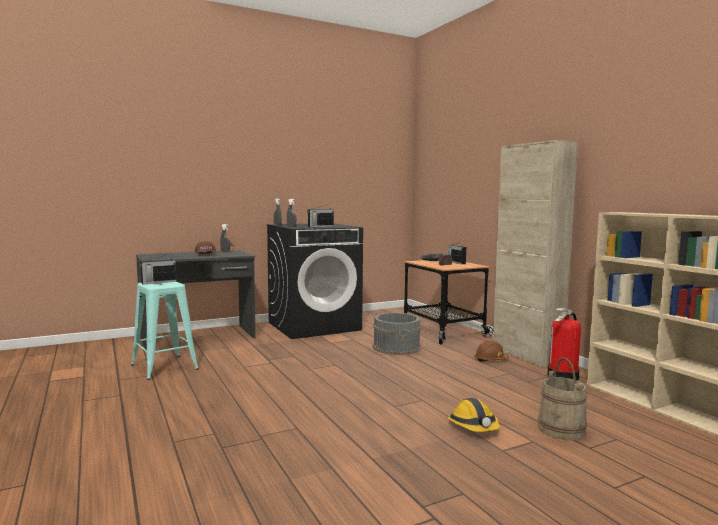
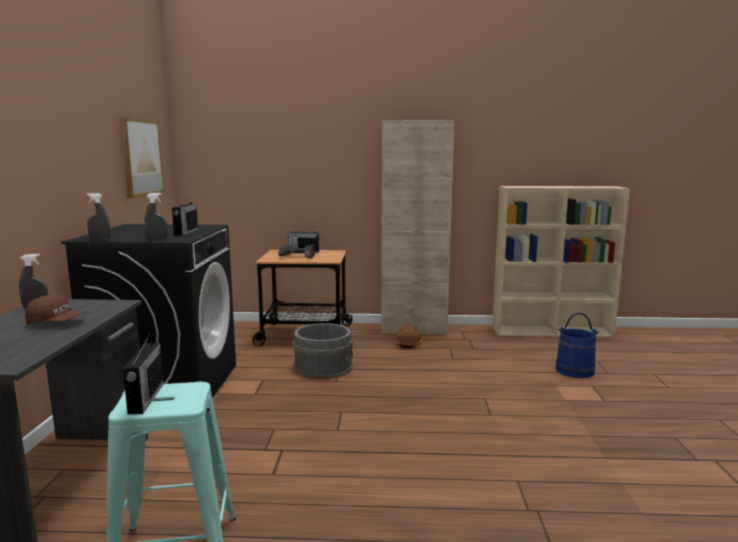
camera: 60 degrees left, 5 degrees up
hard hat [448,398,500,432] -> none
beige bucket [538,358,587,441] -> blue bucket [556,312,599,378]
fire extinguisher [547,308,581,381] -> none
none -> picture [119,117,164,198]

